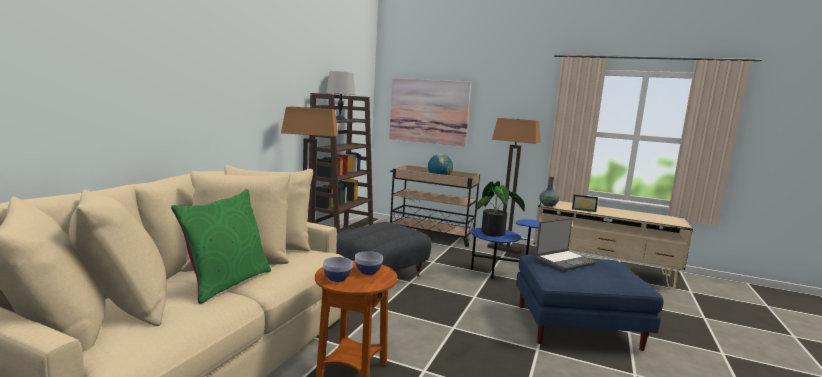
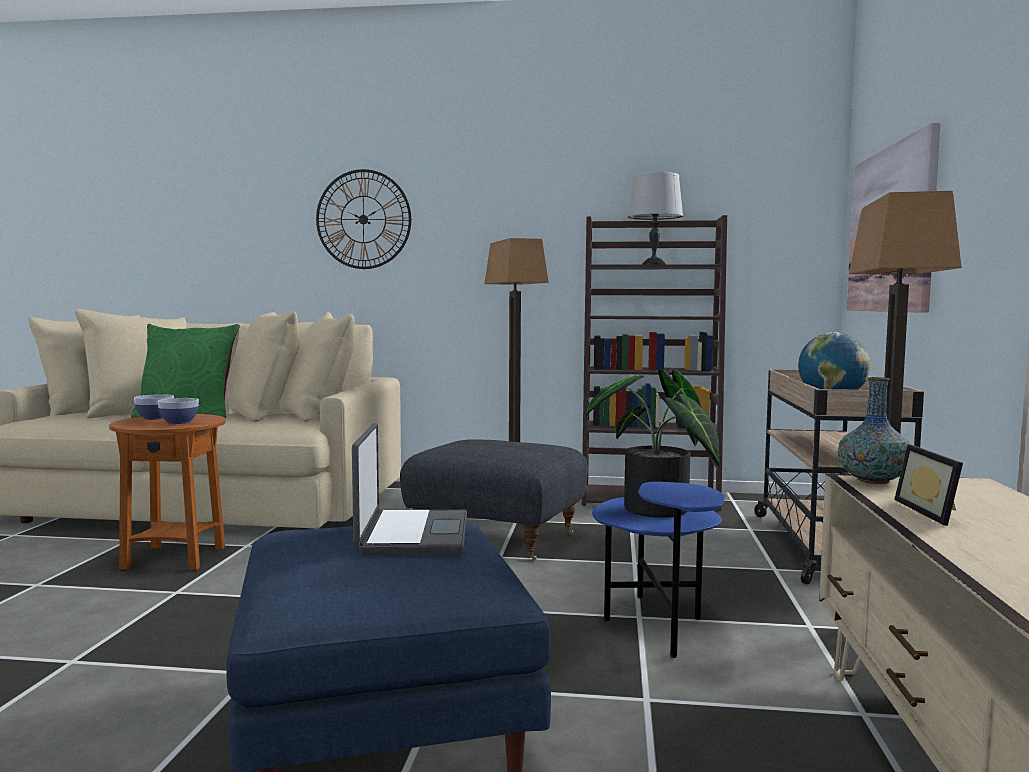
camera: 75 degrees right, 5 degrees down
laptop [535,218,596,271] -> laptop turned 135 degrees counterclockwise [352,423,467,555]
none -> wall clock [316,169,411,269]

